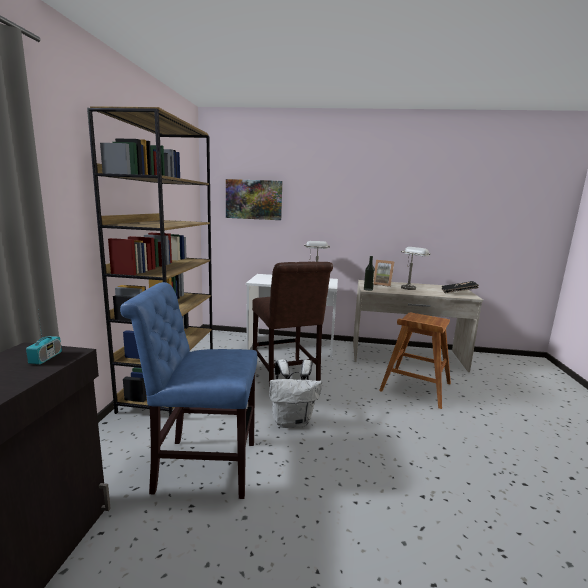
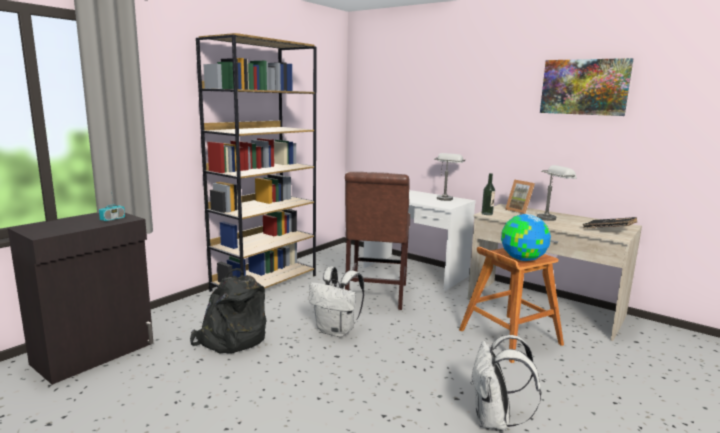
camera: 30 degrees right, 0 degrees up
blue chair [120,282,257,499] -> black backpack [190,268,267,354]
picture [226,179,282,220] -> picture moved to [540,58,633,116]
none -> white backpack [471,335,542,431]
none -> globe [501,214,551,261]

